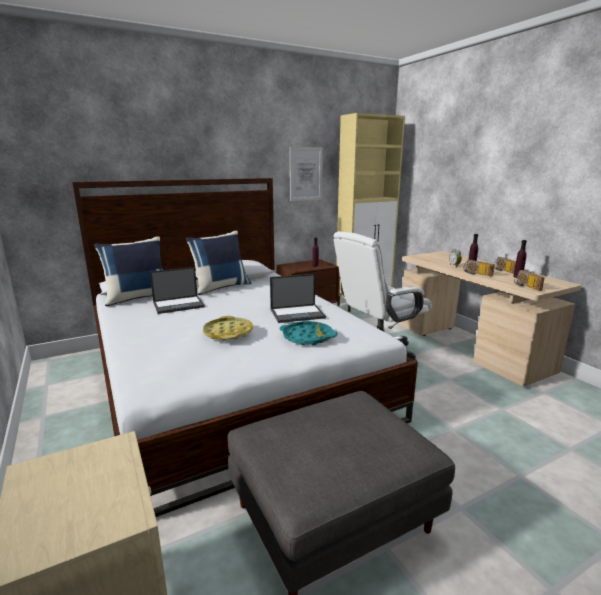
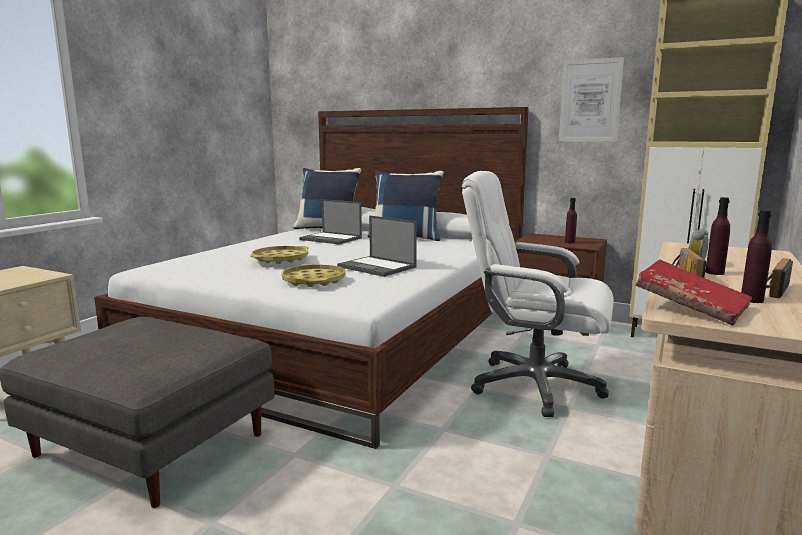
camera: 55 degrees right, 5 degrees down
turquoise tray [279,321,338,346] -> yellow tray [281,263,346,287]
radio [514,270,544,291] -> red book [635,260,752,326]

